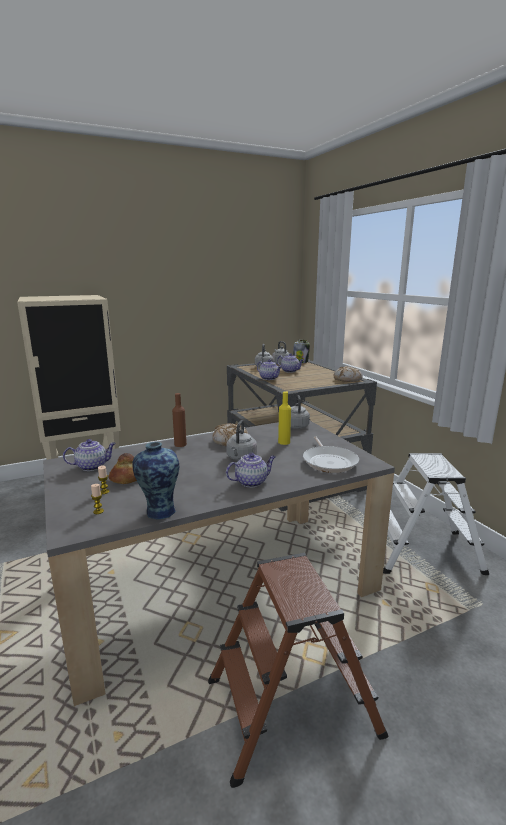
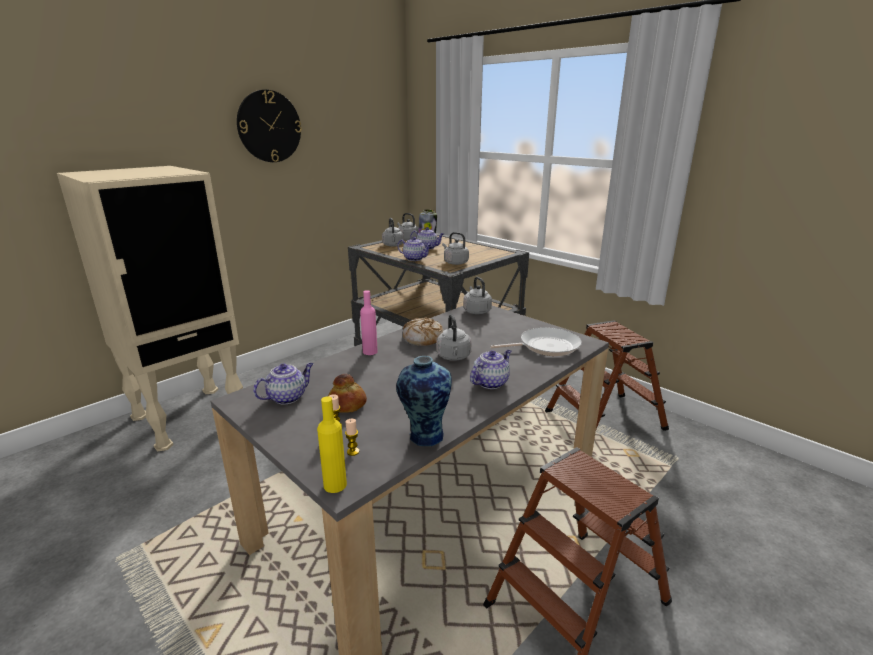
camera: 20 degrees left, 5 degrees up
brown bottle [172,393,187,447] -> pink bottle [360,290,378,355]
yellow bottle [278,391,291,445] -> yellow bottle moved to [317,396,347,493]
frying pan [303,436,359,473] -> frying pan turned 75 degrees counterclockwise [490,327,582,356]
bread [334,366,363,382] -> none
white step ladder [383,453,489,575] -> brown step ladder [545,320,669,431]
none -> wall clock [237,90,302,162]
none -> grey kettle [442,232,469,265]

